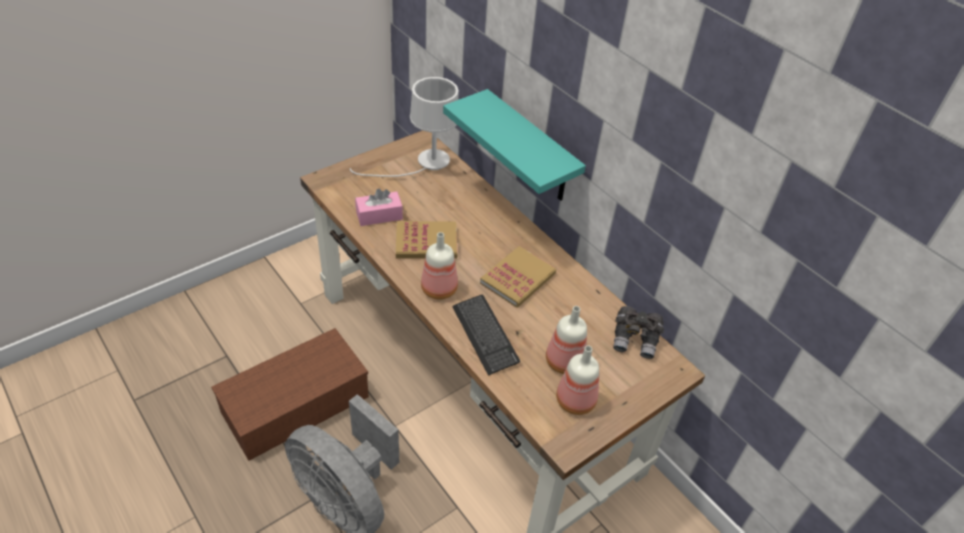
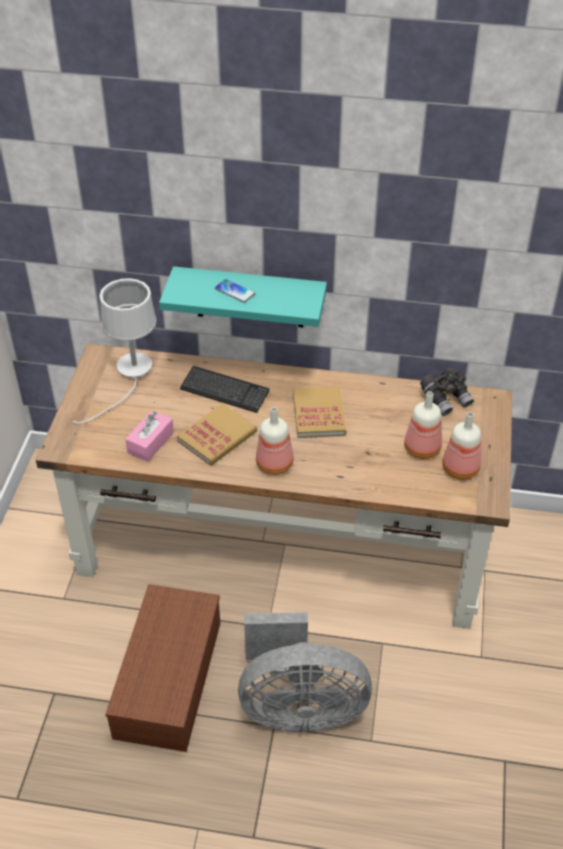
camera: 40 degrees left, 0 degrees up
keyboard [452,295,520,376] -> keyboard moved to [180,366,270,413]
none -> phone [215,279,255,303]

